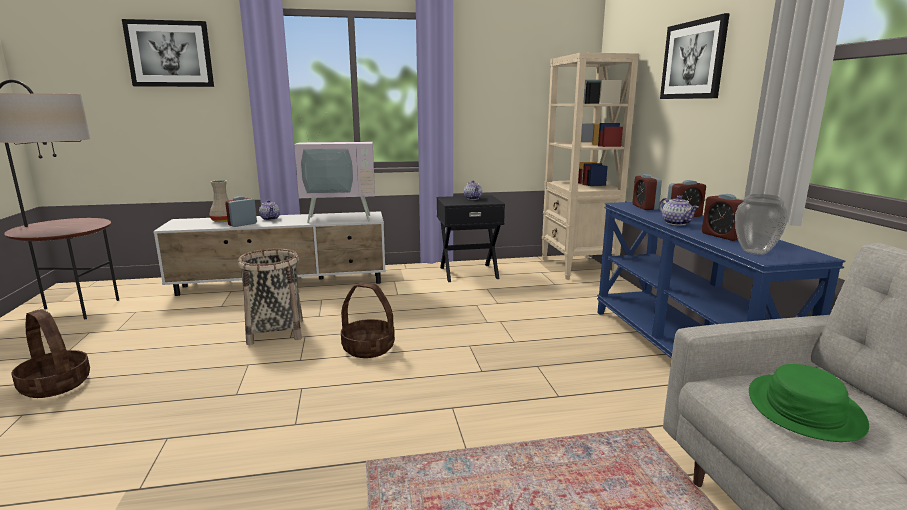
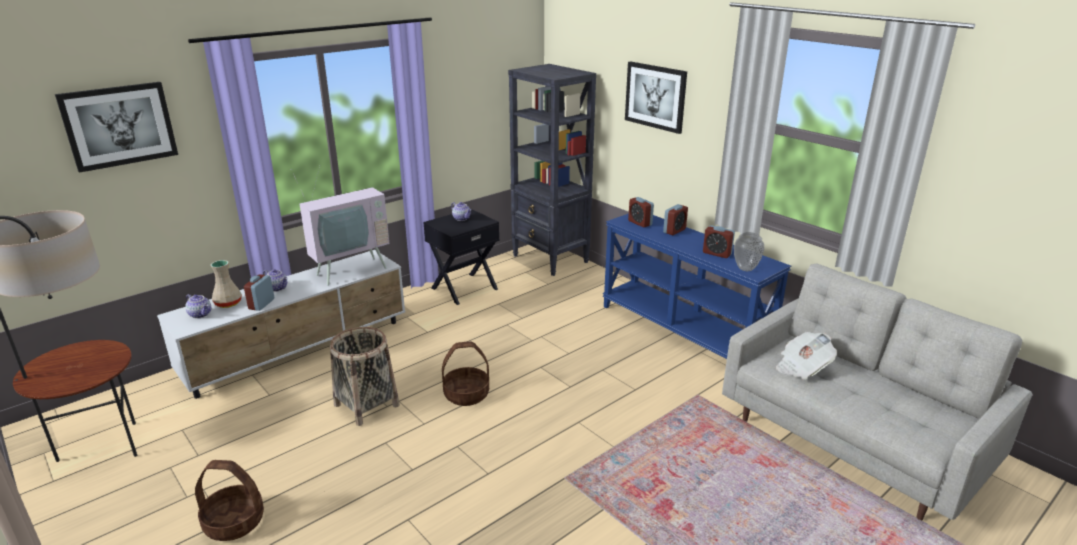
camera: 30 degrees left, 10 degrees up
beige bookcase [542,52,639,280] -> black bookcase [508,64,596,276]
teapot [659,196,698,226] -> teapot moved to [185,294,211,319]
green hat [749,364,869,442] -> newspaper [776,332,837,380]

